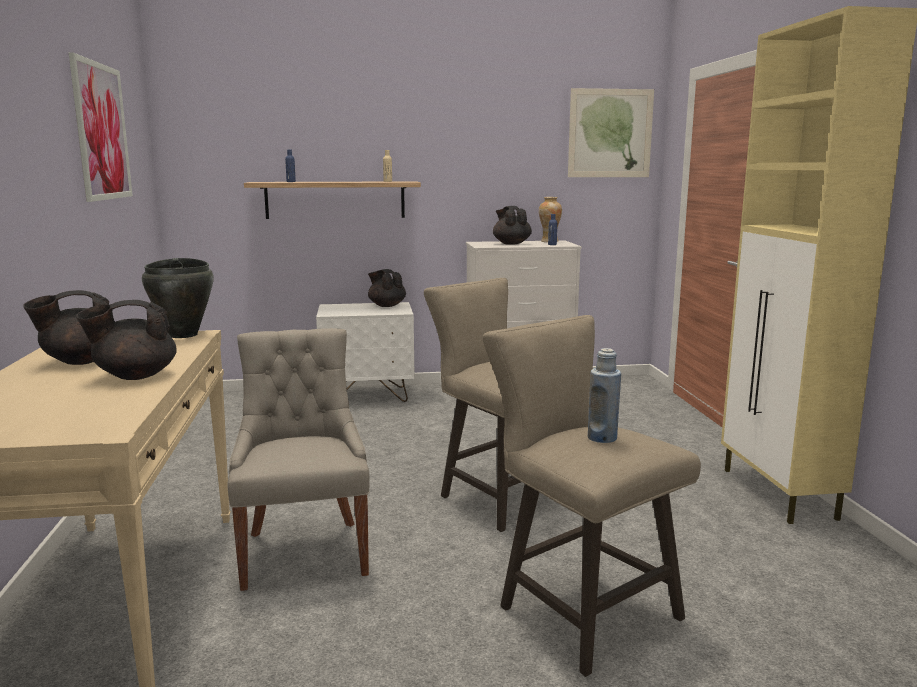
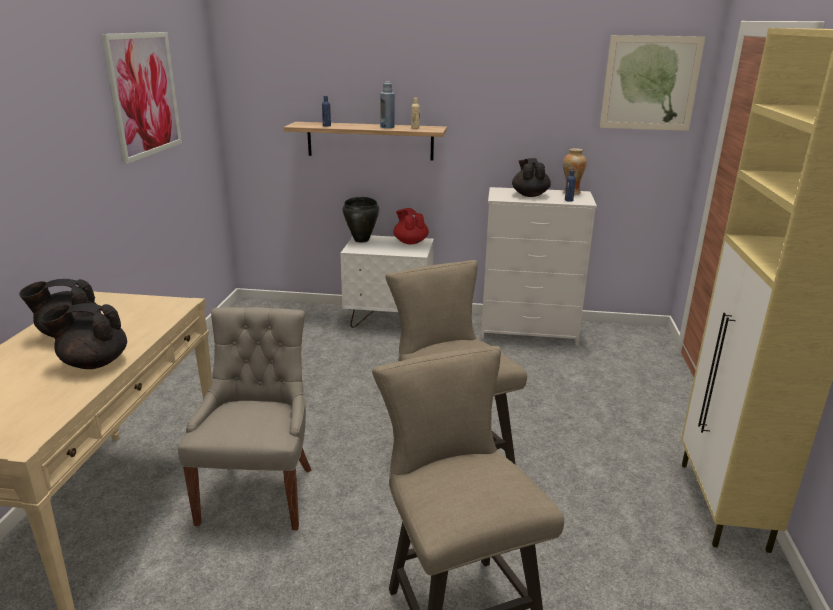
camera: 15 degrees right, 10 degrees up
black cooking pot [142,258,214,338] -> black cooking pot moved to [343,197,379,243]
black teapot [368,269,406,307] -> red teapot [393,208,429,245]
blue bottle [588,348,621,443] -> blue bottle moved to [380,81,395,128]

